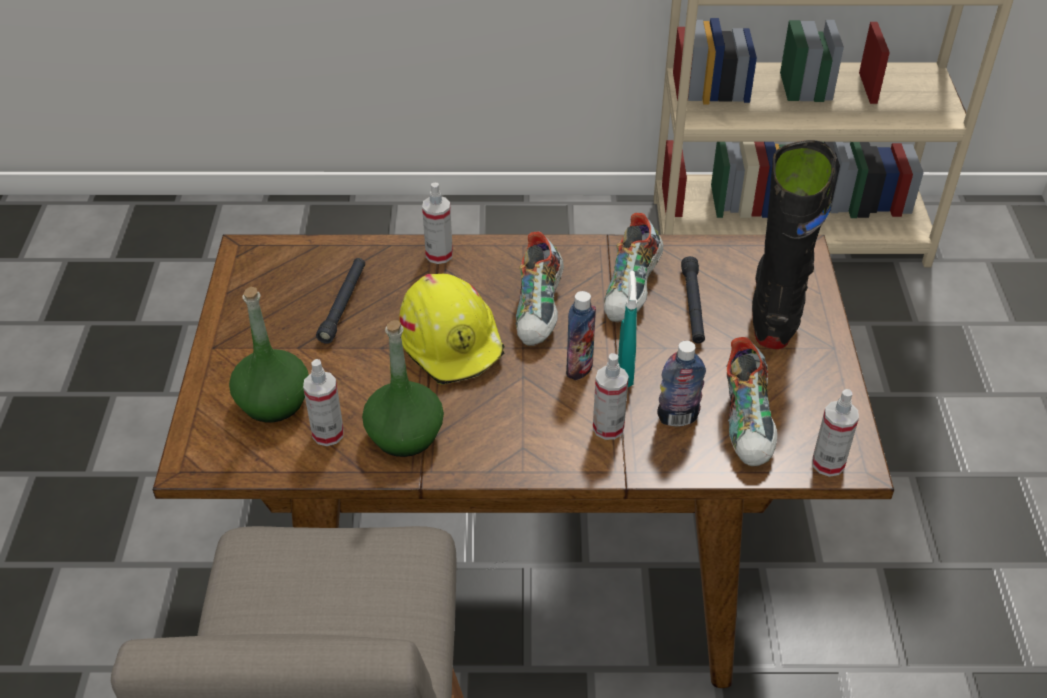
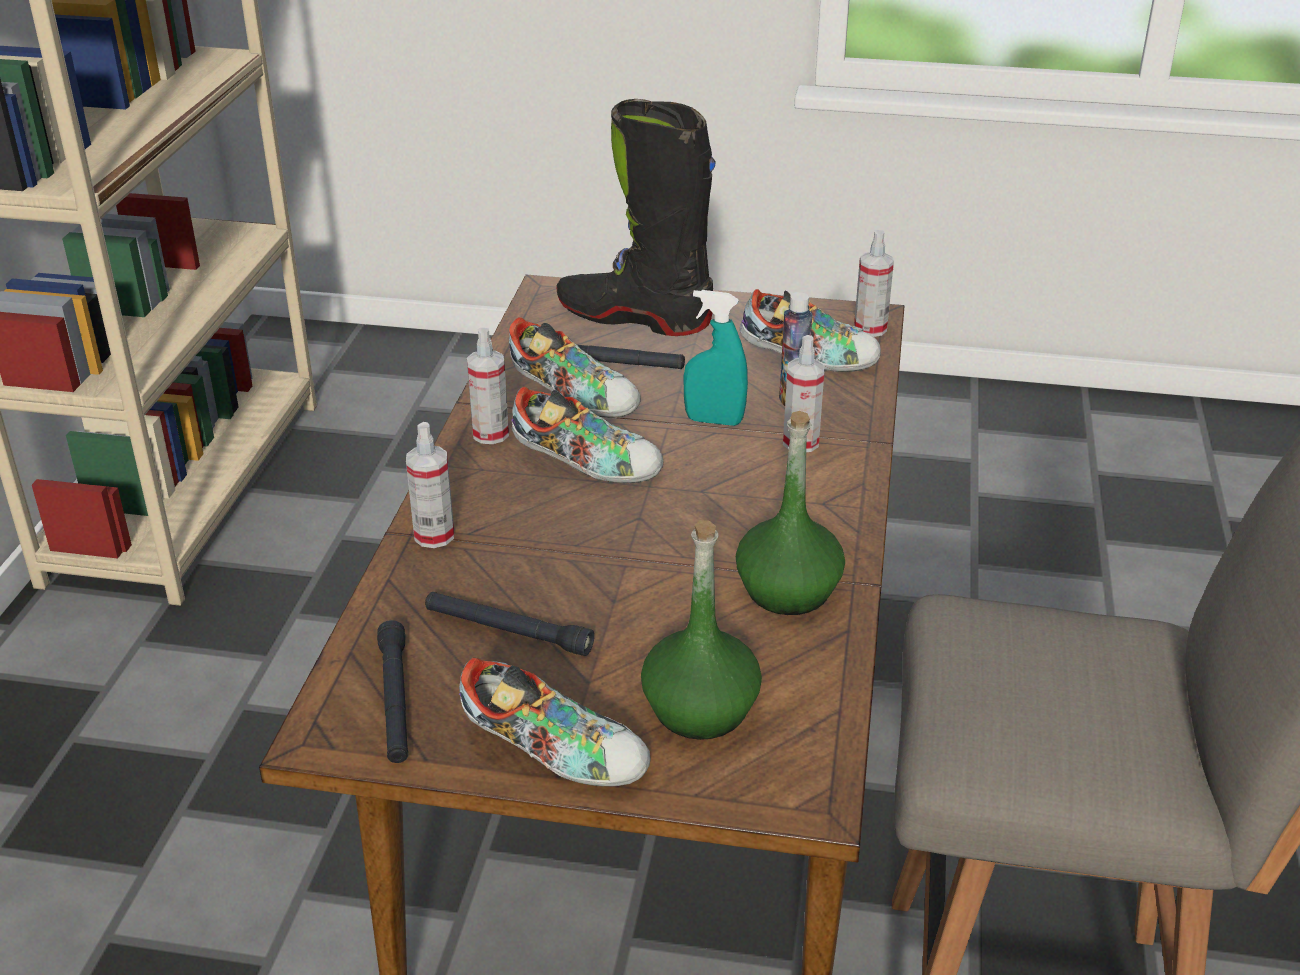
camera: 80 degrees left, 10 degrees down
spray bottle [303,359,344,446] -> spray bottle moved to [467,328,509,444]
yellow hard hat [399,274,505,385] -> none
bottle [566,291,596,380] -> none
none -> black flashlight [377,620,408,763]
none -> shoe [459,658,651,787]

